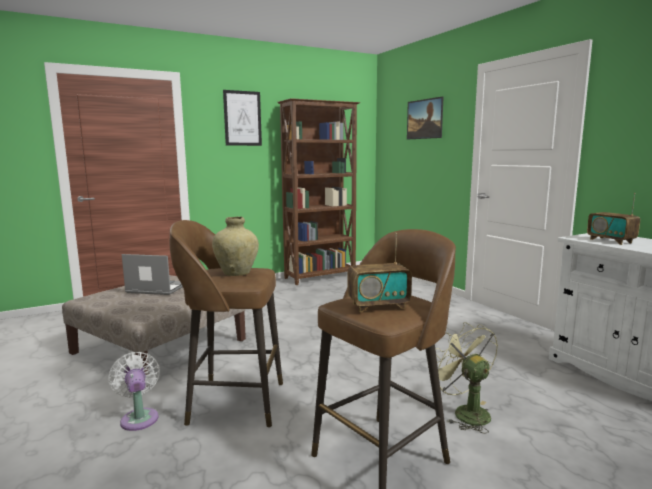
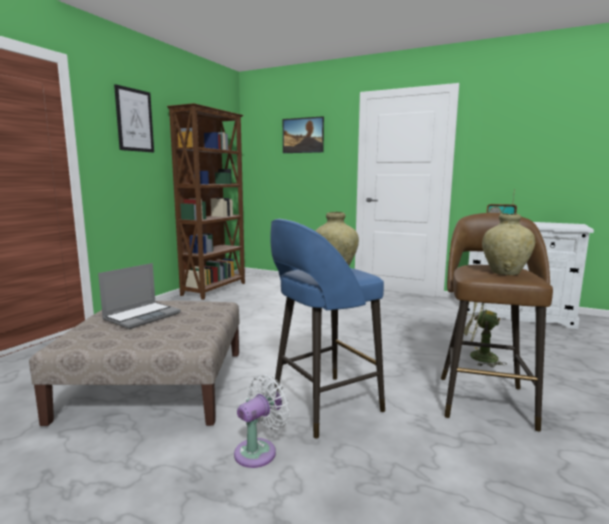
camera: 35 degrees left, 0 degrees up
white fan [108,352,160,431] -> white fan turned 105 degrees clockwise [234,374,290,468]
laptop [122,254,183,295] -> laptop turned 150 degrees clockwise [98,263,181,329]
brown stool [170,220,283,428] -> blue stool [270,219,385,439]
radio [348,232,412,312] -> beige vase [482,213,535,275]

